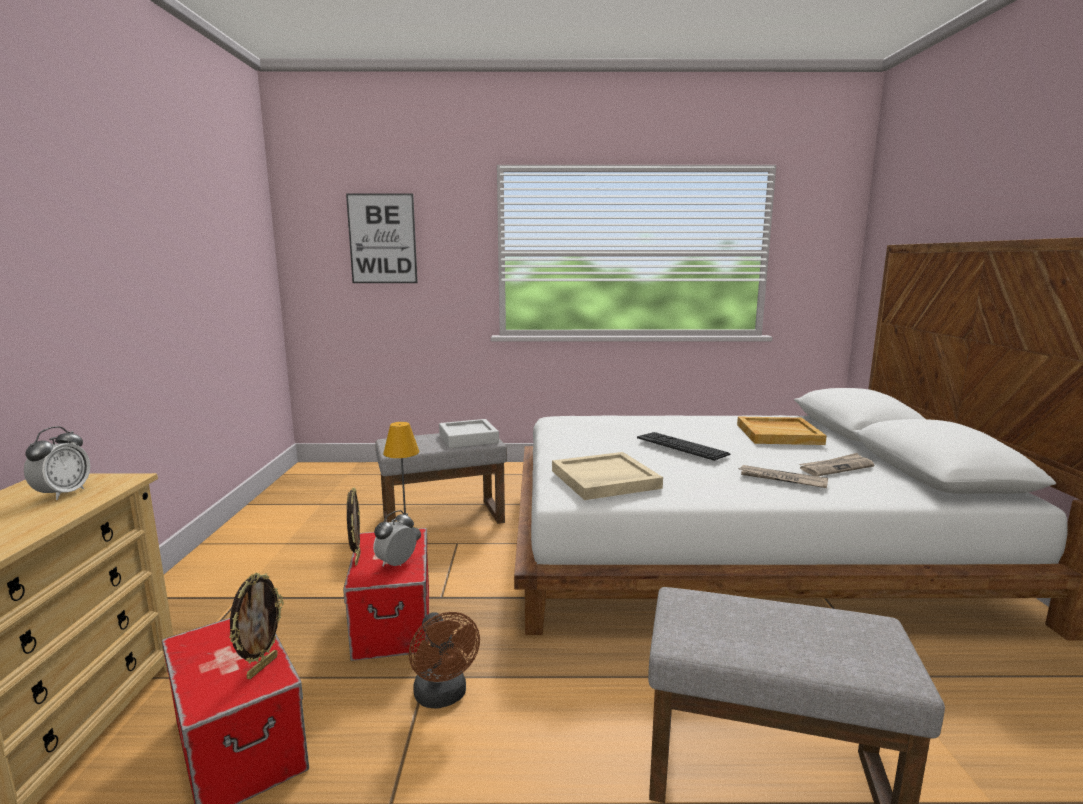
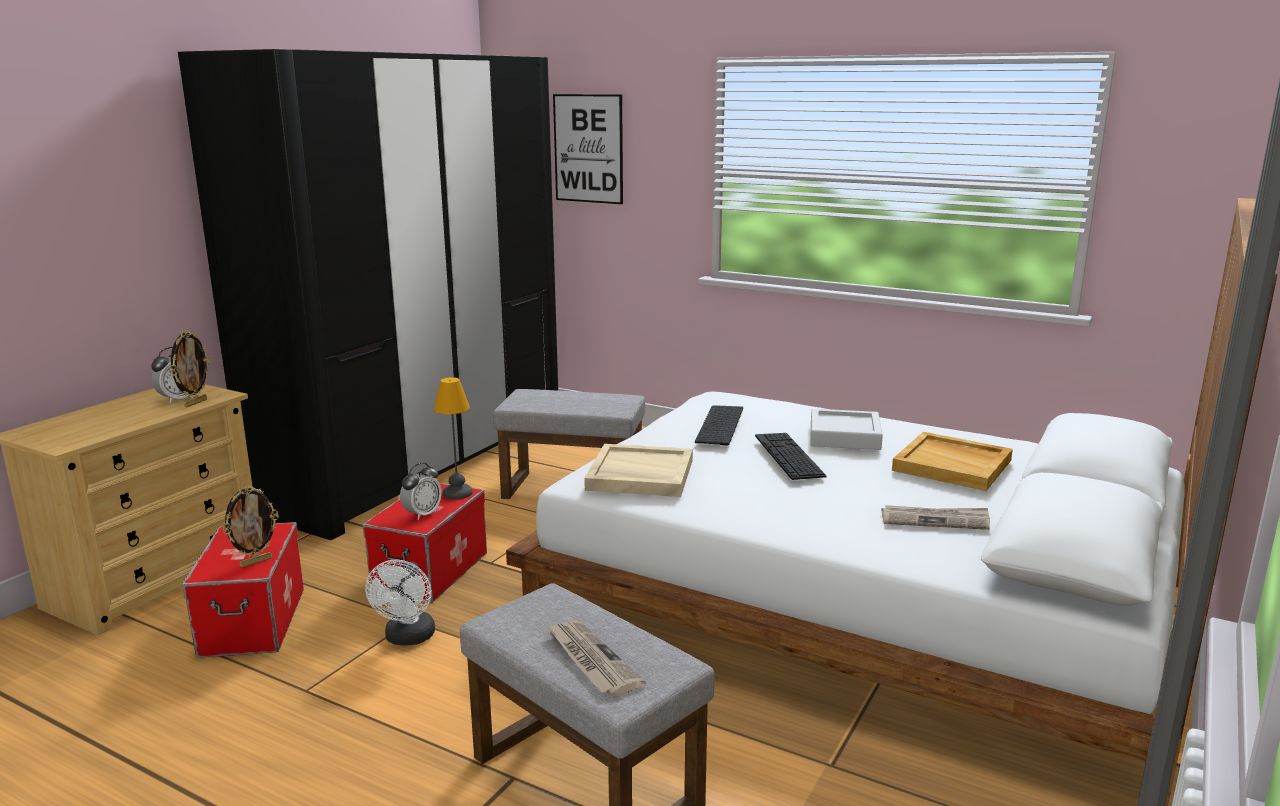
camera: 30 degrees right, 5 degrees up
picture frame [347,487,361,566] -> picture frame moved to [171,330,210,407]
alarm clock [373,510,417,567] -> alarm clock turned 150 degrees clockwise [400,463,442,520]
brown fan [409,612,480,709] -> white fan [365,560,435,646]
grey tray [439,419,499,448] -> grey tray moved to [810,409,883,450]
newspaper [738,465,828,488] -> newspaper moved to [546,620,646,697]
none -> black wardrobe [178,49,558,540]
none -> keyboard [695,405,743,446]

